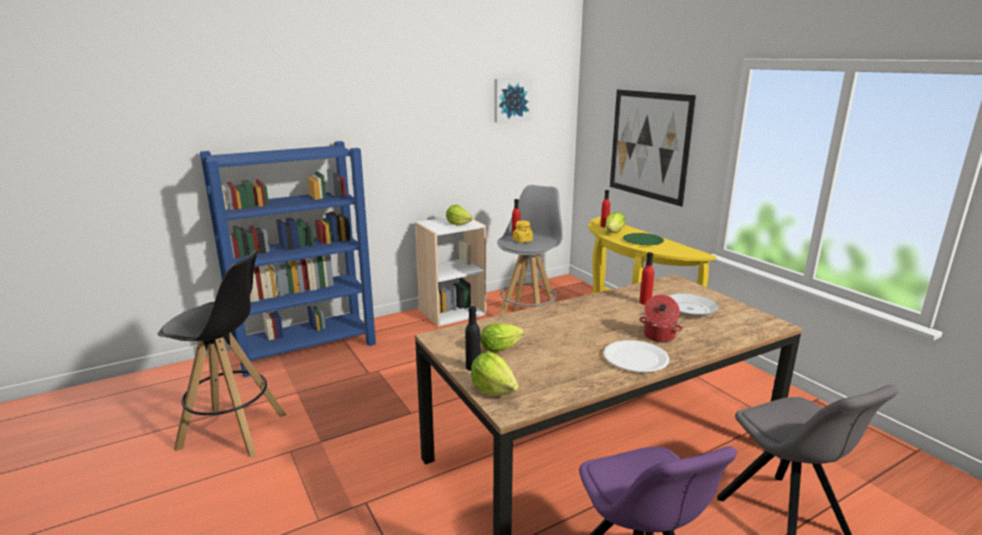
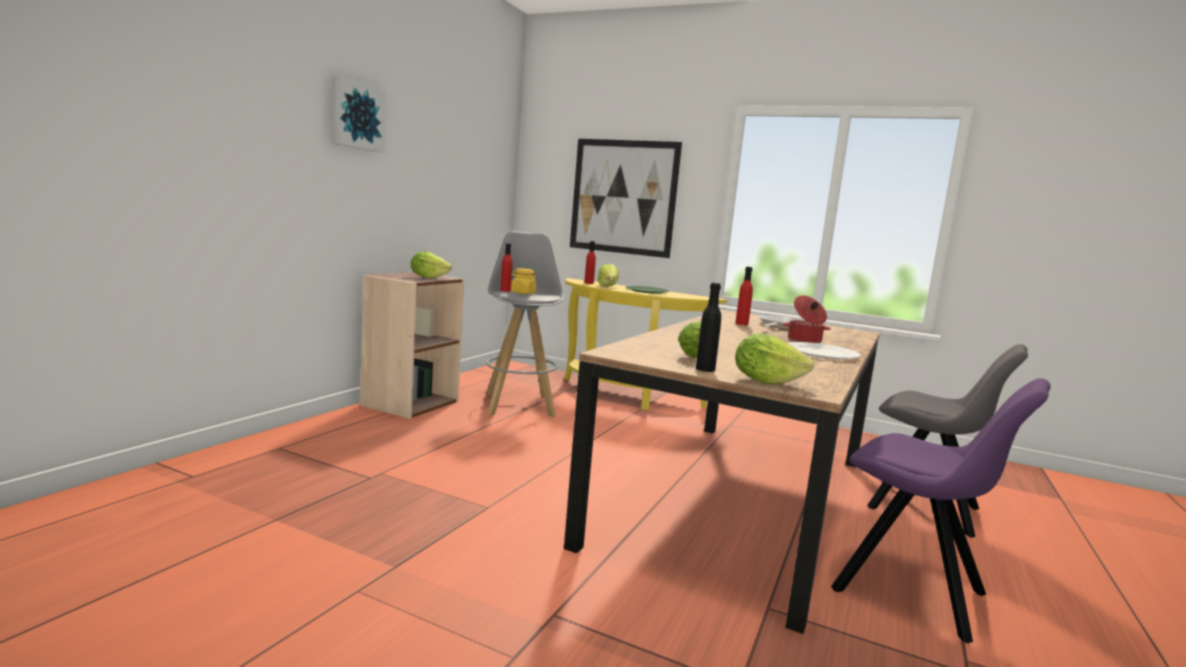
camera: 35 degrees left, 10 degrees down
black stool [158,250,286,457] -> none
blue bookcase [200,141,376,377] -> none
white bookcase [415,217,487,327] -> brown bookcase [360,272,464,419]
picture [494,78,532,123] -> picture moved to [332,76,386,152]

